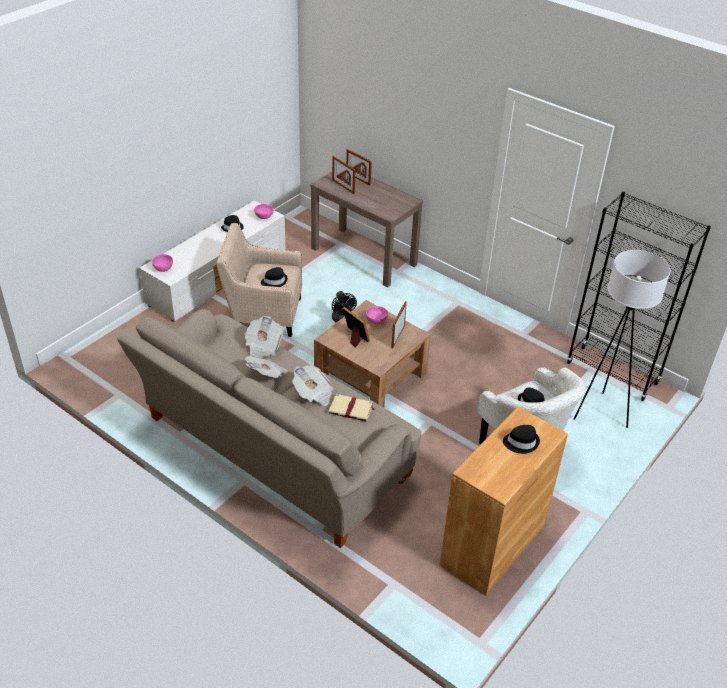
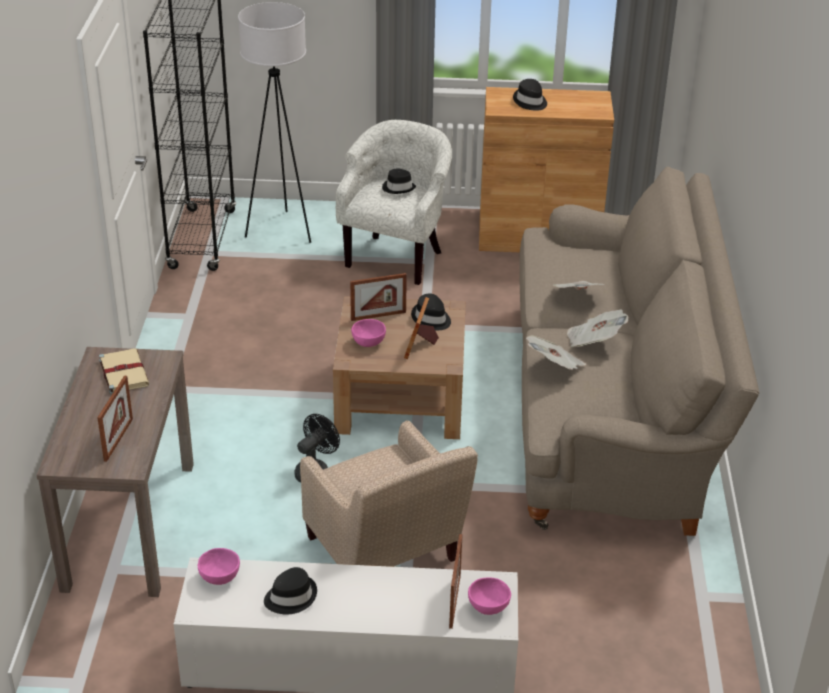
camera: 125 degrees left, 5 degrees down
black hat [261,267,287,287] -> black hat moved to [411,293,451,330]
beige book [328,393,375,421] -> beige book moved to [99,349,149,394]
picture frame [346,149,372,186] -> picture frame moved to [449,534,463,629]

